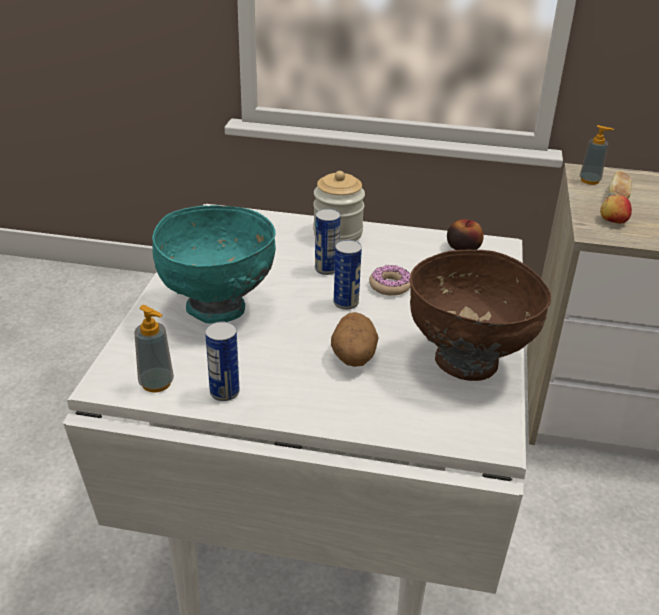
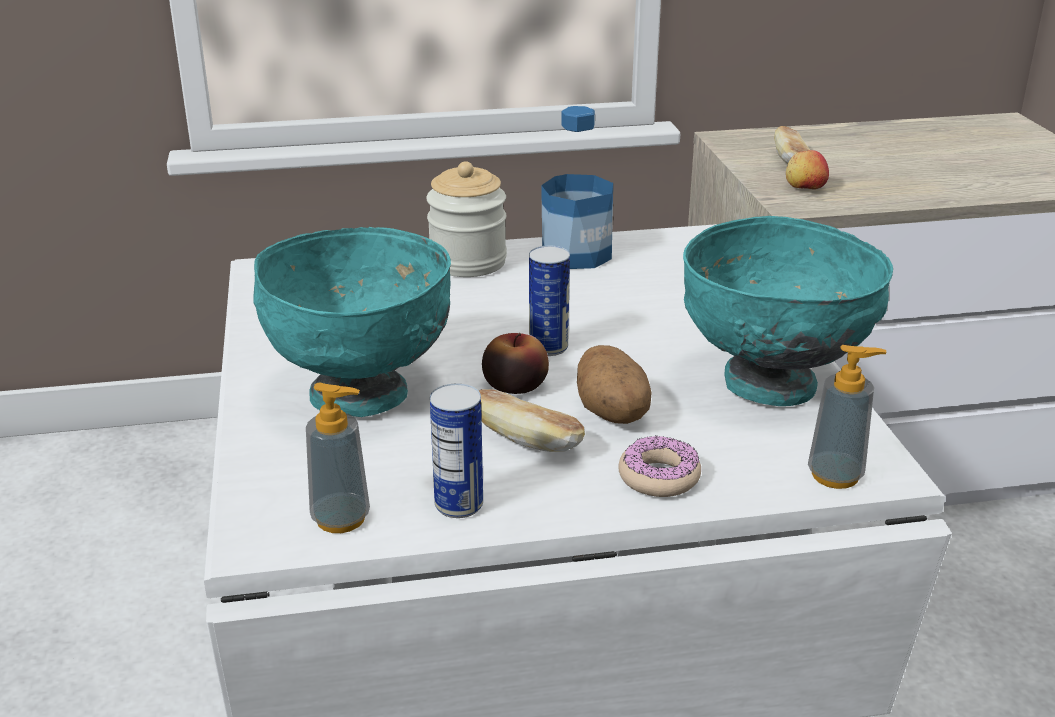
camera: 20 degrees left, 5 degrees down
can [315,209,340,275] -> none
donut [369,265,411,296] -> donut moved to [618,435,701,497]
brown bowl [410,250,551,381] -> turquoise bowl [683,216,893,406]
apple [447,219,484,250] -> apple moved to [482,333,549,394]
soap dispenser [580,125,614,185] -> soap dispenser moved to [808,345,887,489]
none -> bread [479,389,585,452]
none -> bottle [541,106,613,269]

